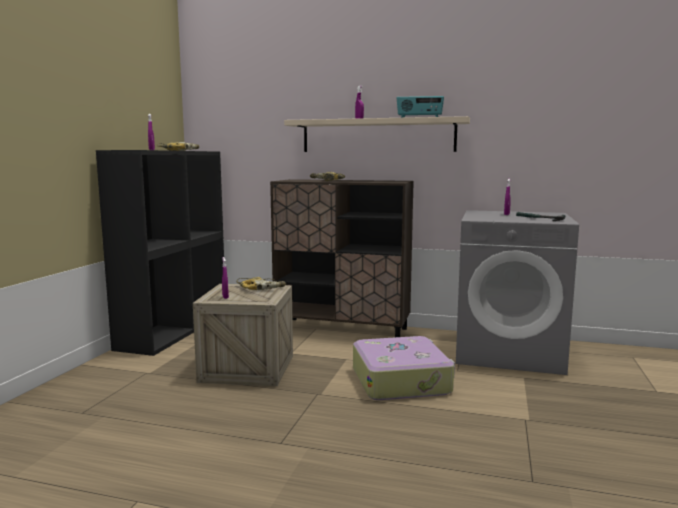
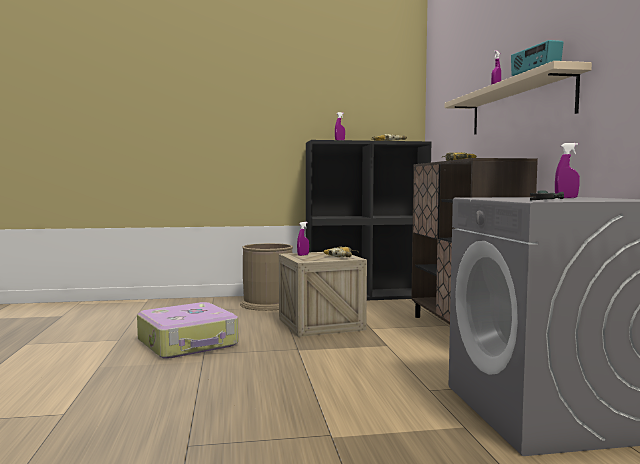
camera: 65 degrees right, 5 degrees down
suitcase [353,336,455,400] -> suitcase moved to [137,302,238,359]
none -> brown trash can [240,243,293,311]

